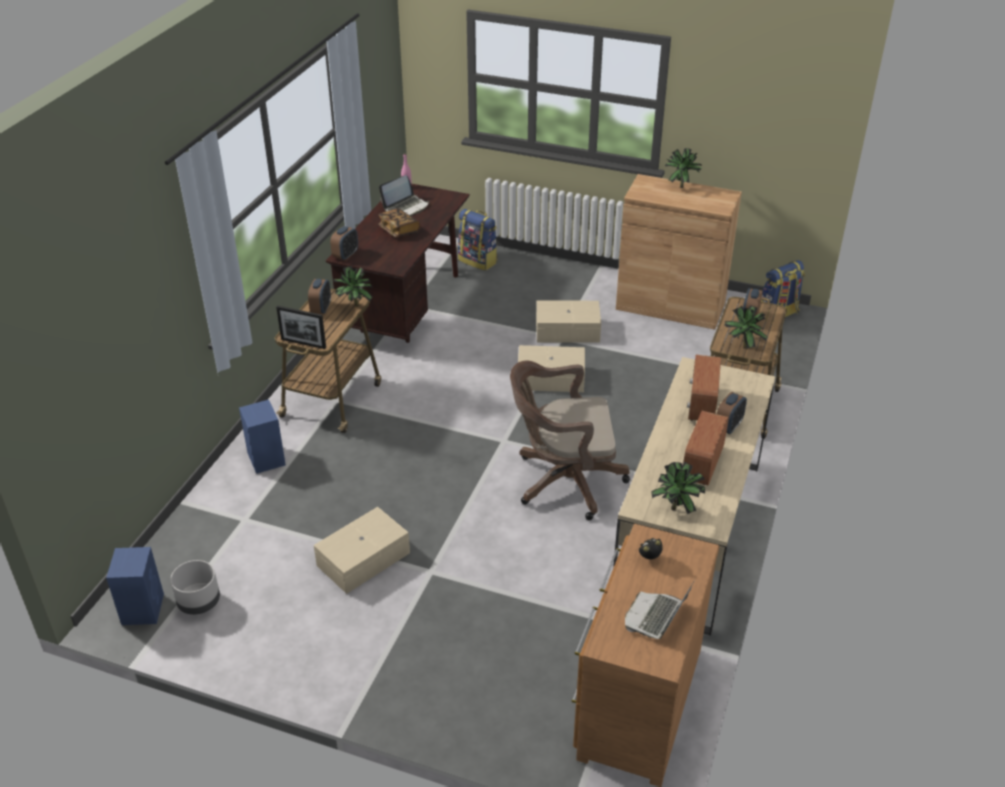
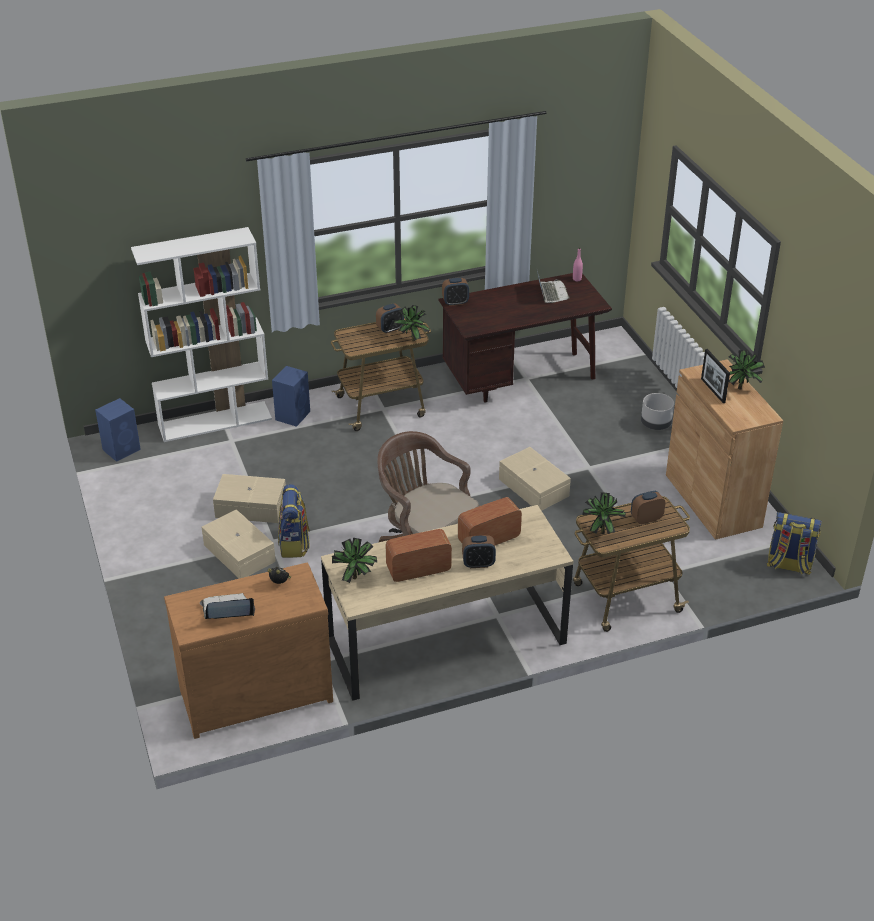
camera: 50 degrees right, 0 degrees up
grey planter [170,560,220,615] -> grey planter moved to [641,393,674,430]
picture frame [276,306,326,349] -> picture frame moved to [701,349,730,403]
laptop [379,175,429,216] -> laptop turned 105 degrees counterclockwise [537,271,570,303]
book [379,208,420,237] -> none
backpack [458,209,497,271] -> backpack moved to [278,484,310,558]
beige storage box [536,301,601,343] -> beige storage box moved to [202,509,276,579]
none -> white bookcase [131,227,272,442]

